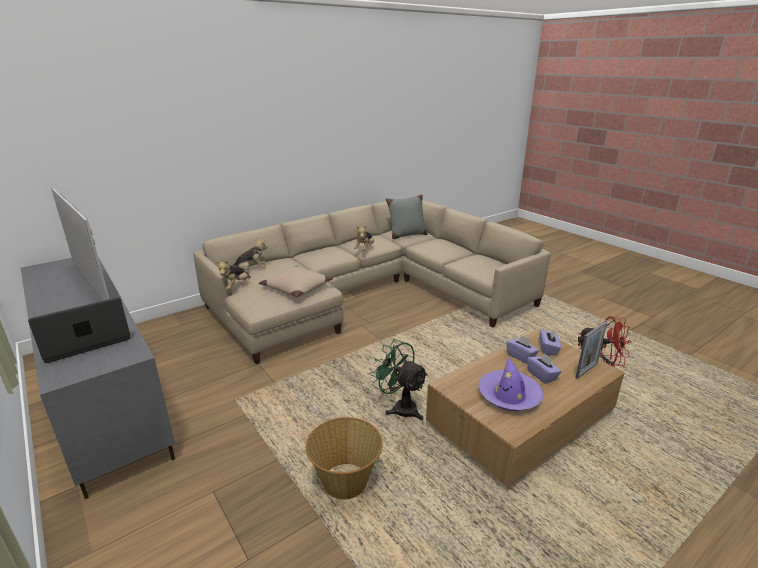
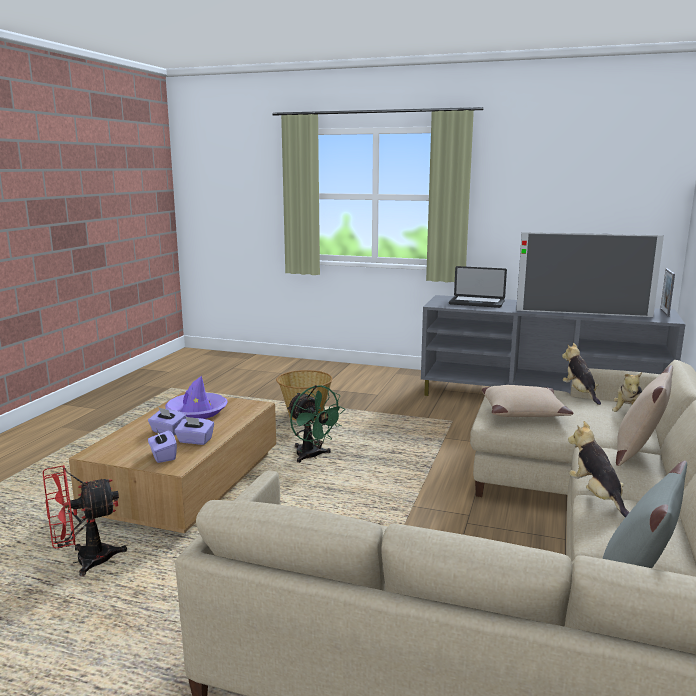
camera: 145 degrees right, 10 degrees down
laptop [28,297,130,363] -> laptop turned 90 degrees clockwise [449,266,507,308]
green fan [370,339,428,420] -> green fan turned 45 degrees clockwise [287,385,344,463]
picture frame [575,321,607,379] -> picture frame moved to [660,268,675,317]
none -> beige pillow [616,365,673,466]

